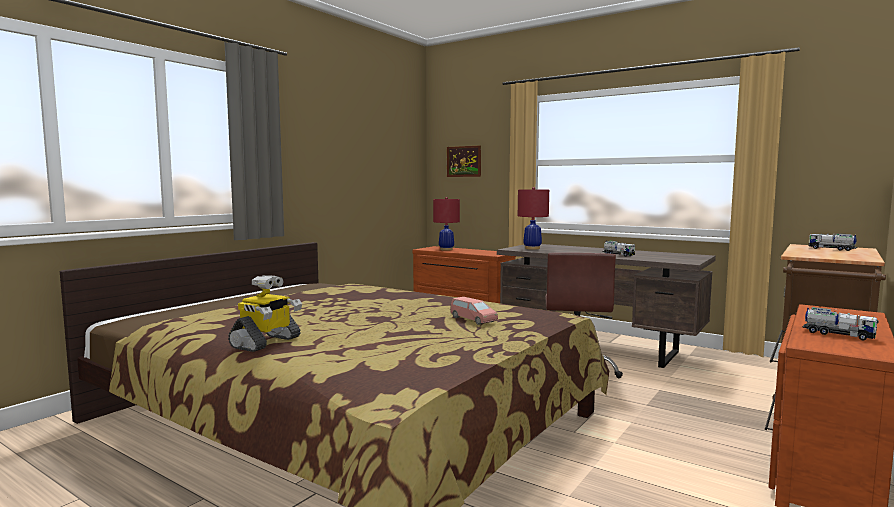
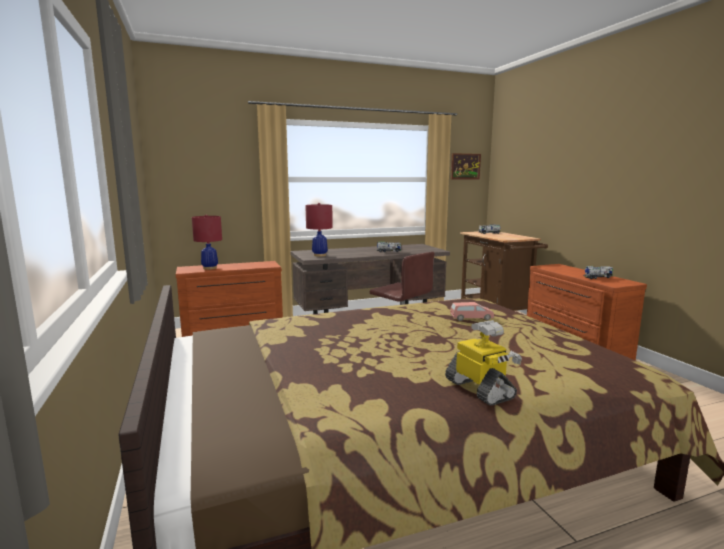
camera: 55 degrees left, 5 degrees up
picture [447,145,481,177] -> picture moved to [451,153,481,179]

